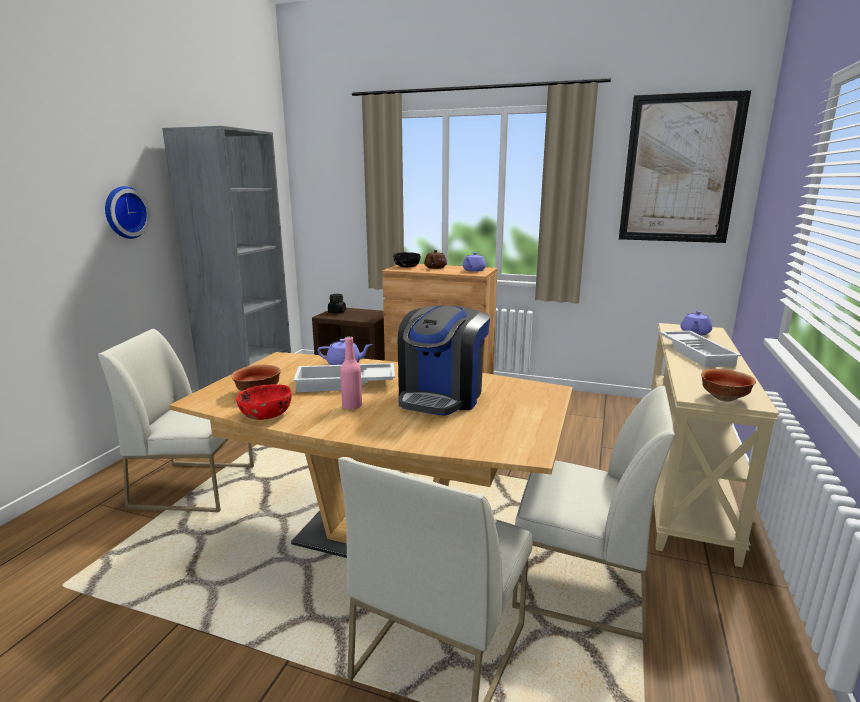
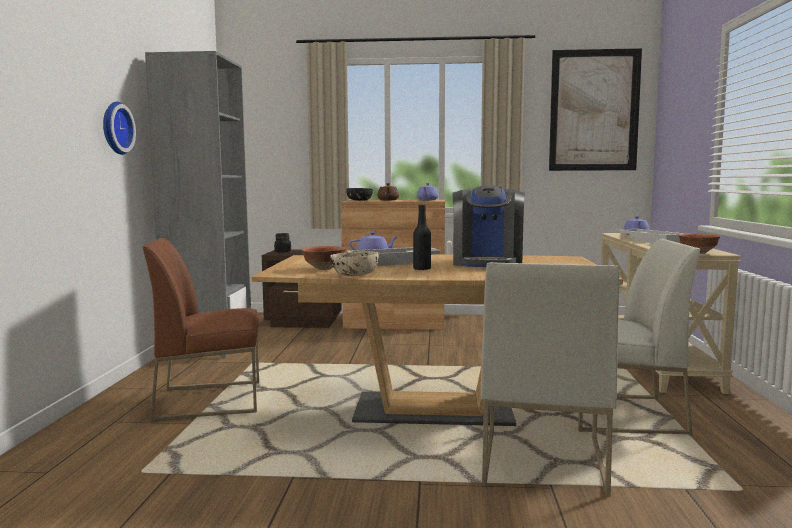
camera: 15 degrees left, 10 degrees down
white chair [98,329,254,512] -> brown chair [143,238,259,422]
red bowl [236,384,292,420] -> beige bowl [330,251,379,276]
pink bottle [340,336,362,410] -> black bottle [413,204,431,270]

